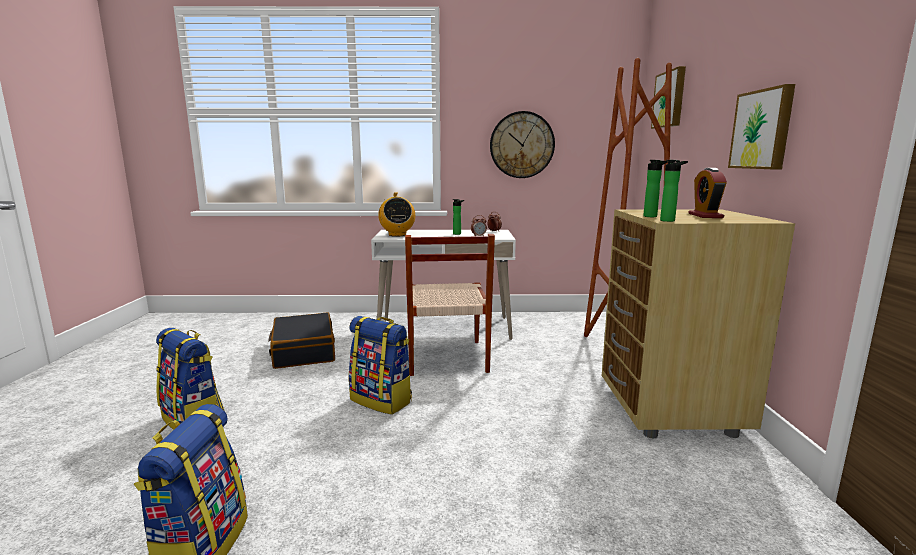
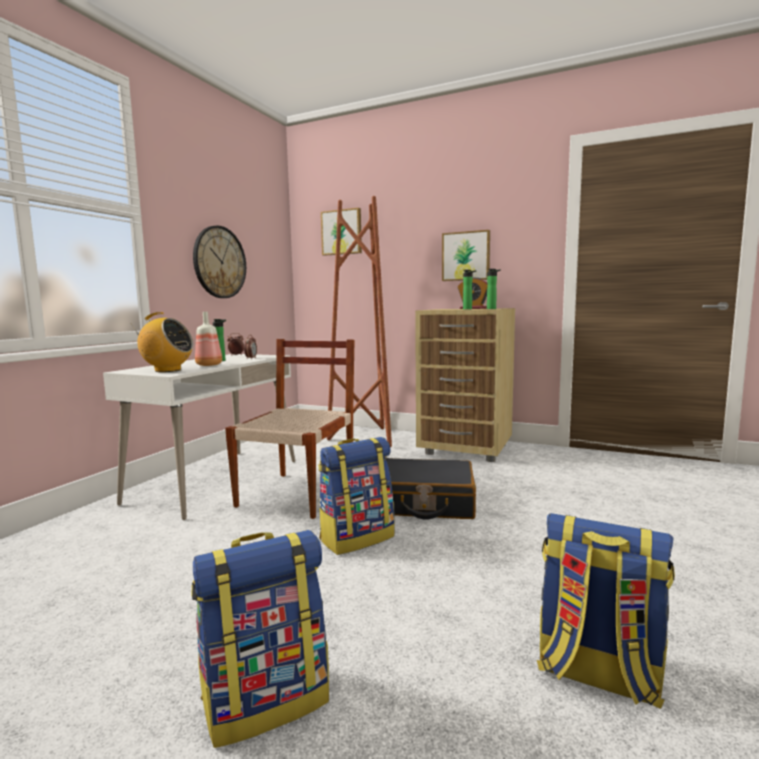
camera: 65 degrees left, 5 degrees down
black suitcase [268,312,335,369] -> black suitcase moved to [386,458,476,519]
chair [405,234,495,376] -> chair turned 90 degrees counterclockwise [225,339,354,519]
none -> bottle [195,312,222,366]

